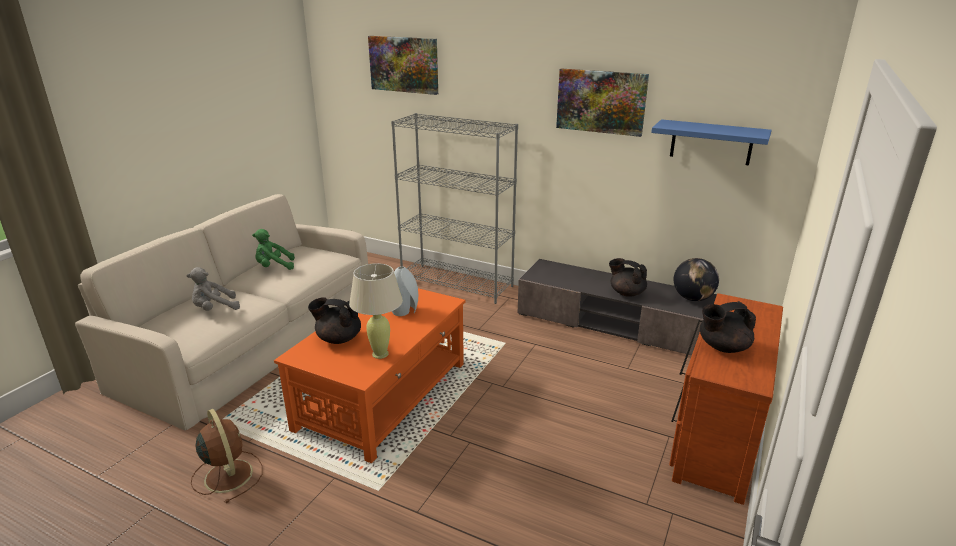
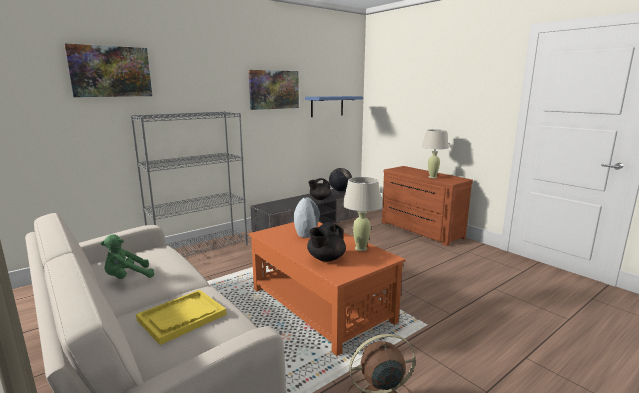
camera: 65 degrees left, 10 degrees down
grey plush toy [187,267,240,311] -> yellow tray [136,290,227,345]
green plush toy [252,229,295,270] -> green plush toy turned 45 degrees clockwise [101,234,154,279]
black teapot [700,301,756,353] -> beige table lamp [422,129,449,178]

